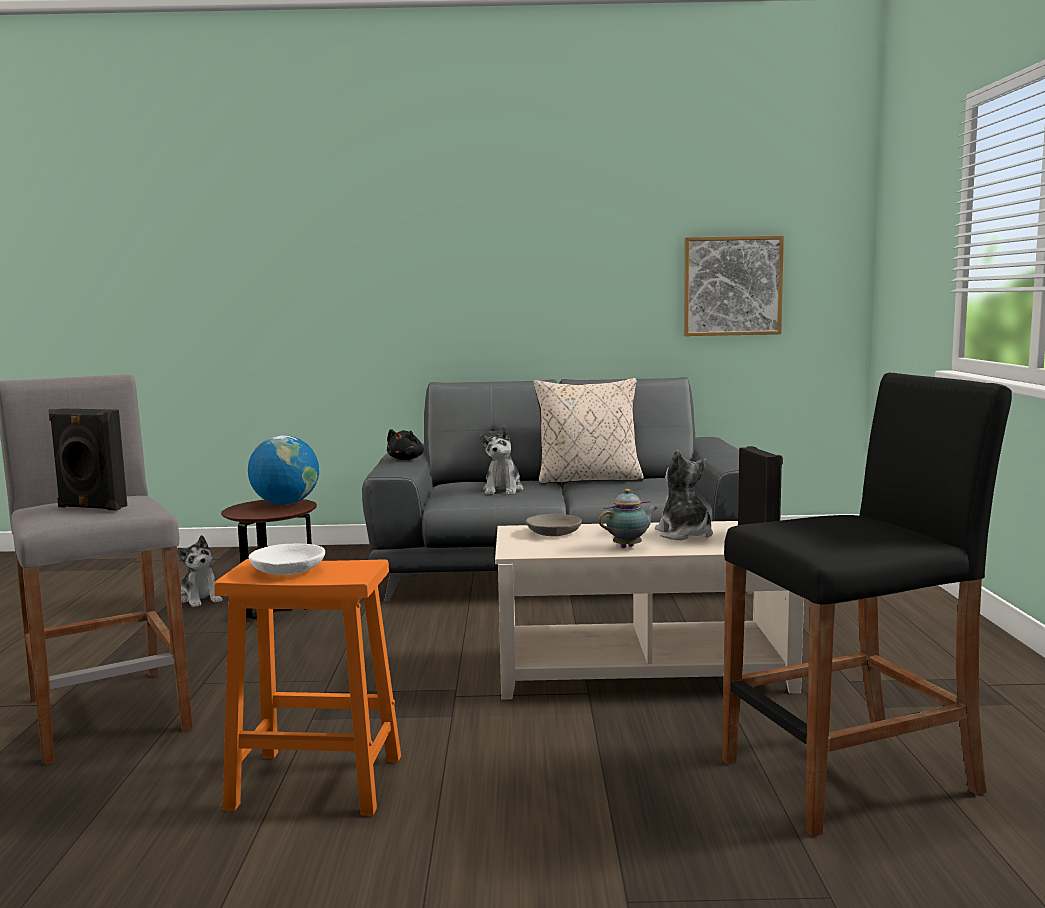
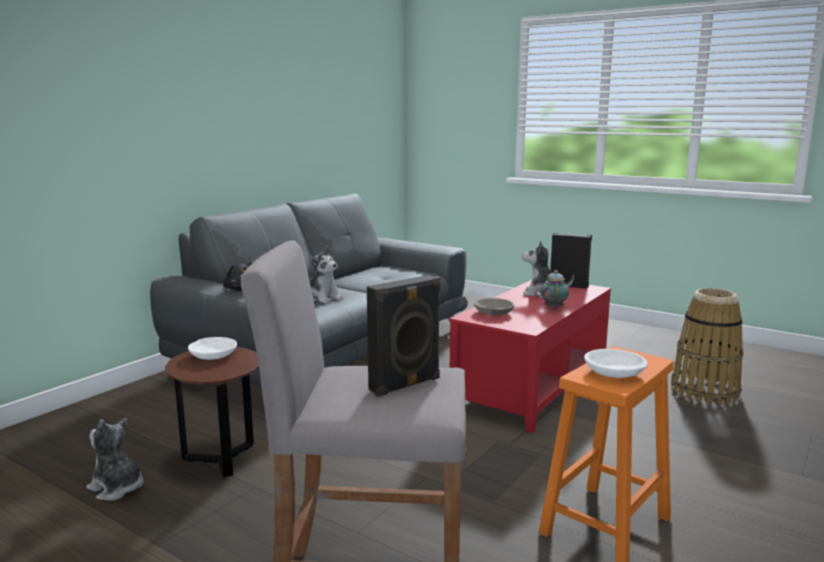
camera: 55 degrees left, 5 degrees up
plush toy [177,535,223,607] -> plush toy turned 150 degrees counterclockwise [86,418,144,501]
globe [248,435,319,505] -> white bowl [188,337,237,360]
beige coffee table [495,521,804,700] -> red coffee table [449,280,611,433]
beige pillow [533,378,644,484] -> none
picture [684,235,784,336] -> none
black stool [722,373,1012,837] -> basket [671,288,743,405]

